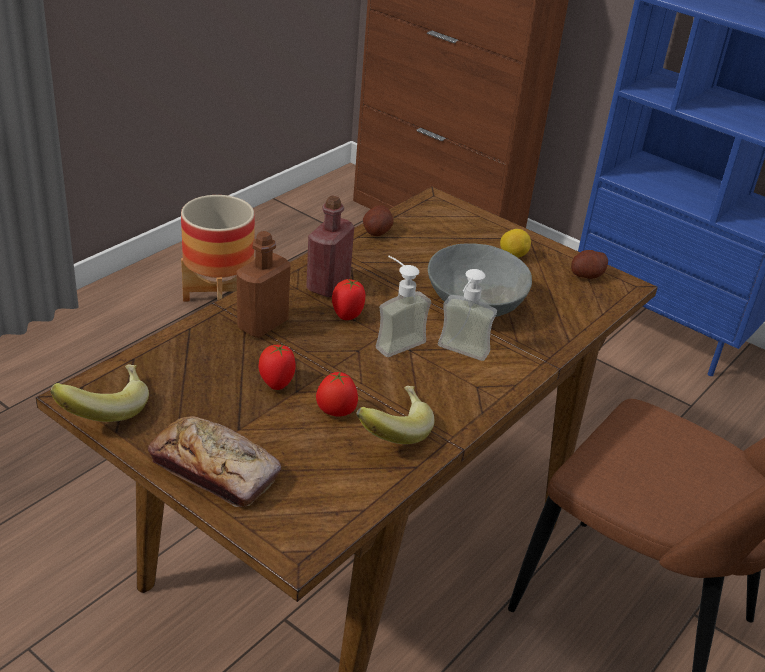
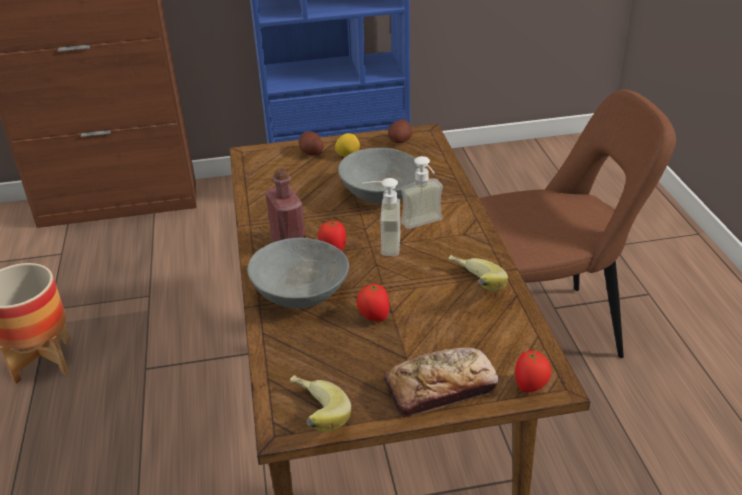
camera: 45 degrees left, 0 degrees up
brown bottle [236,231,291,338] -> grey bowl [247,238,349,308]
tomato [316,371,358,417] -> tomato moved to [515,350,551,392]
potato [363,205,393,236] -> potato moved to [299,131,324,156]

